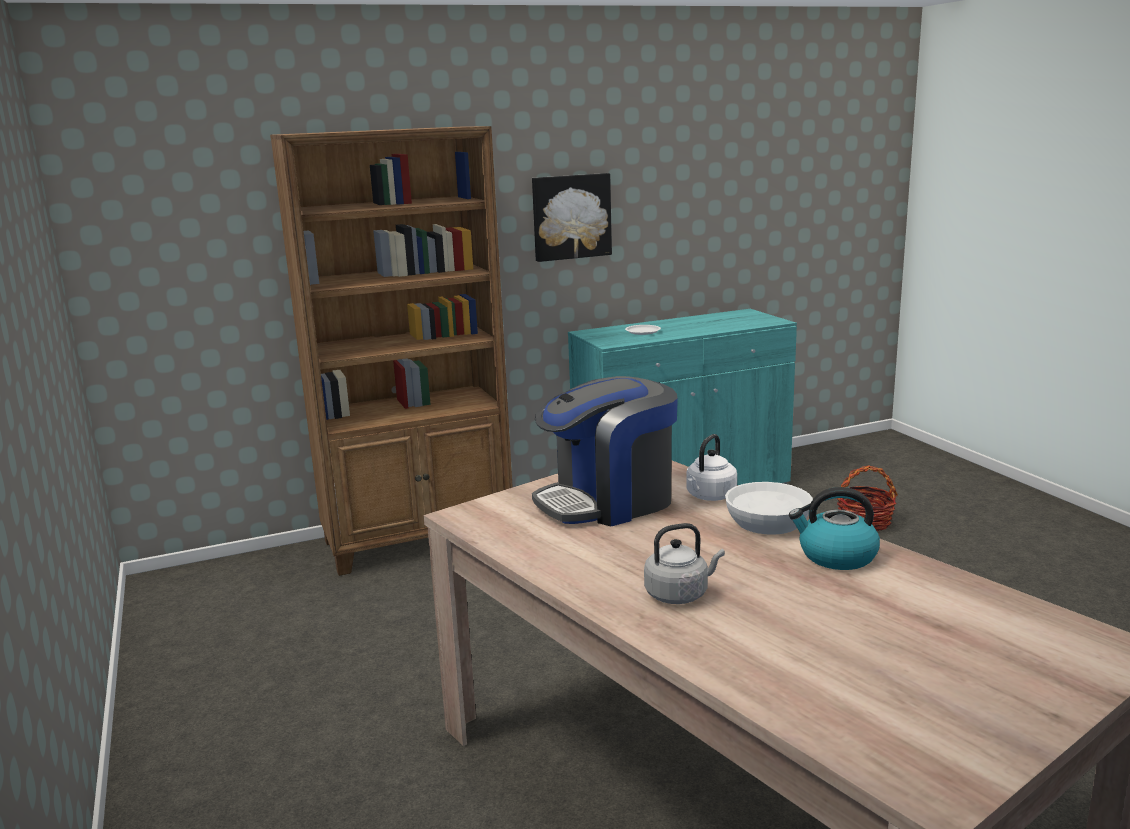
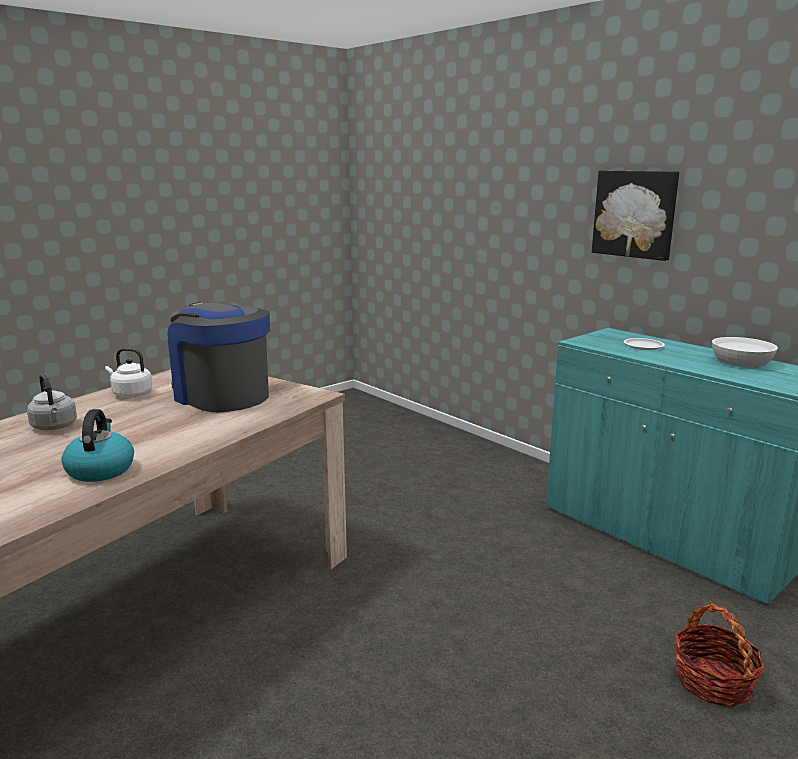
camera: 70 degrees right, 0 degrees up
brown bookcase [270,126,513,576] -> none
white kettle [686,434,737,501] -> white kettle moved to [105,348,153,397]
white bowl [725,482,813,535] -> white bowl moved to [712,337,778,367]

